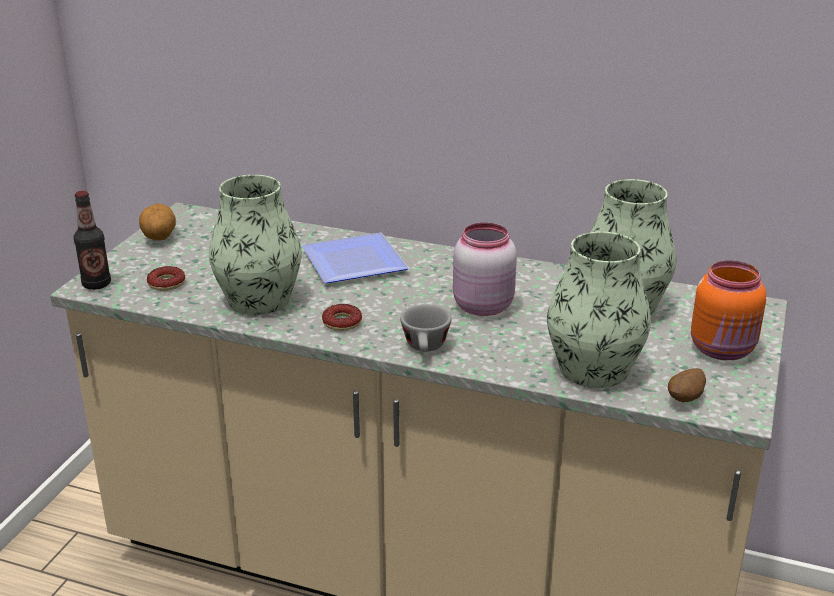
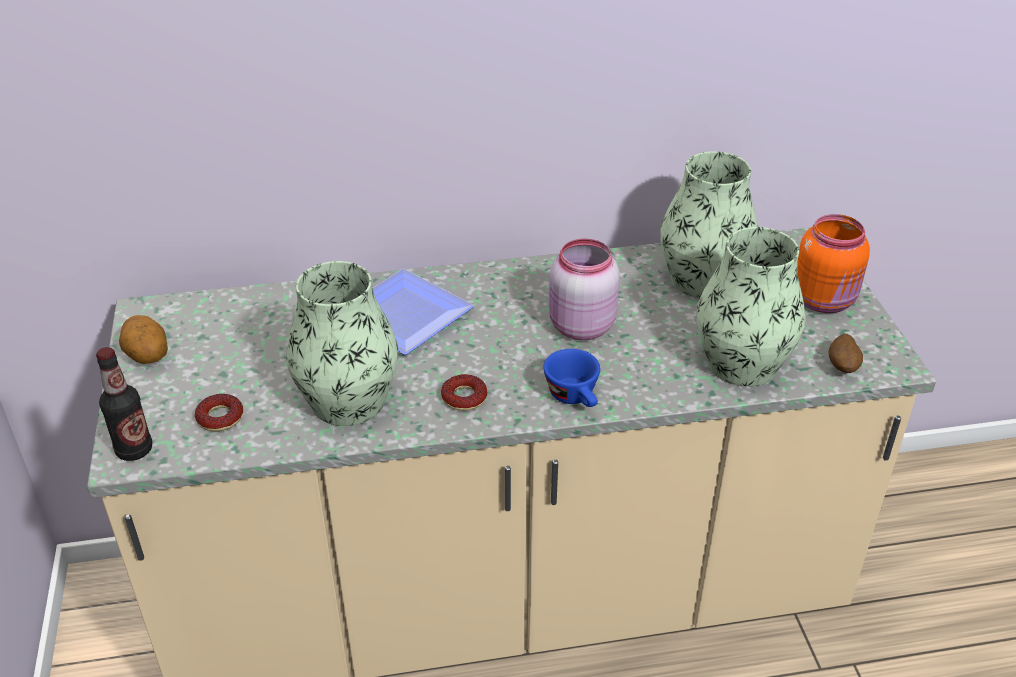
camera: 30 degrees left, 10 degrees up
grey cup [400,304,452,352] -> blue cup [543,349,600,407]

